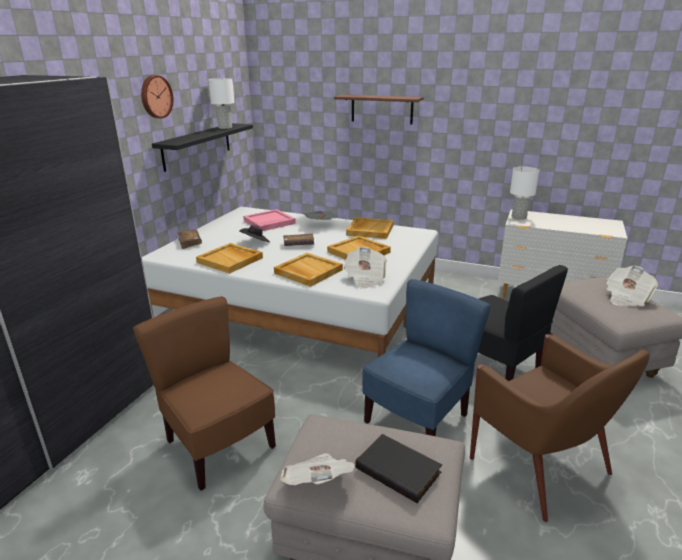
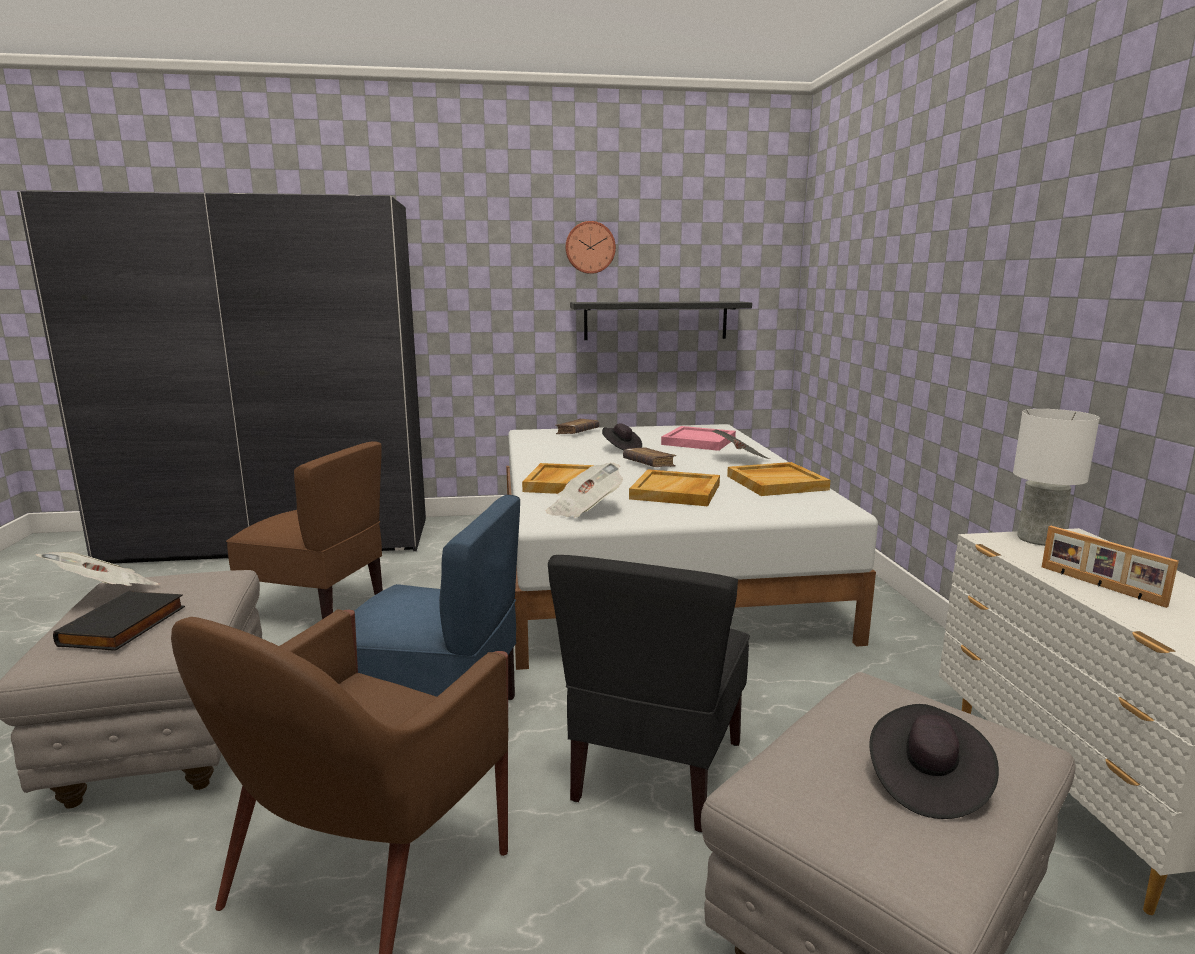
camera: 60 degrees right, 10 degrees down
brown chair [133,296,276,491] -> brown chair turned 90 degrees clockwise [226,441,383,619]
beige tray [196,243,263,274] -> none
white table lamp [208,78,235,129] -> none
brown shelf [334,94,424,124] -> none
newspaper [606,266,658,307] -> black hat [869,704,999,819]
none -> picture frame [1042,526,1179,608]

